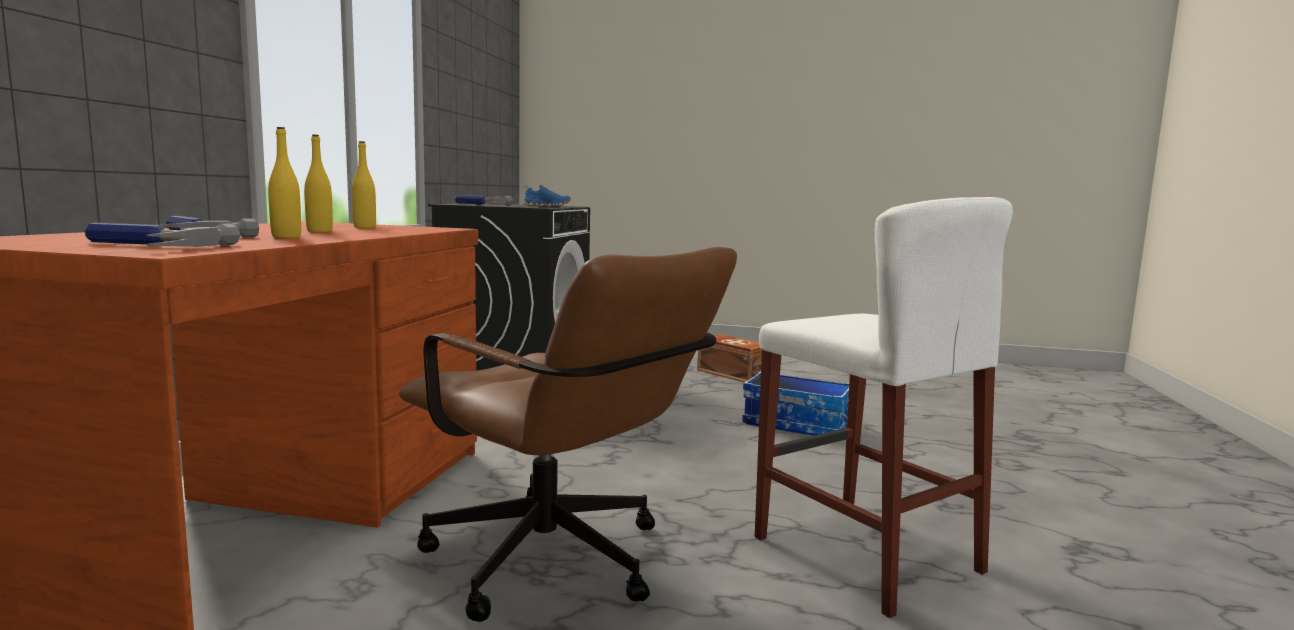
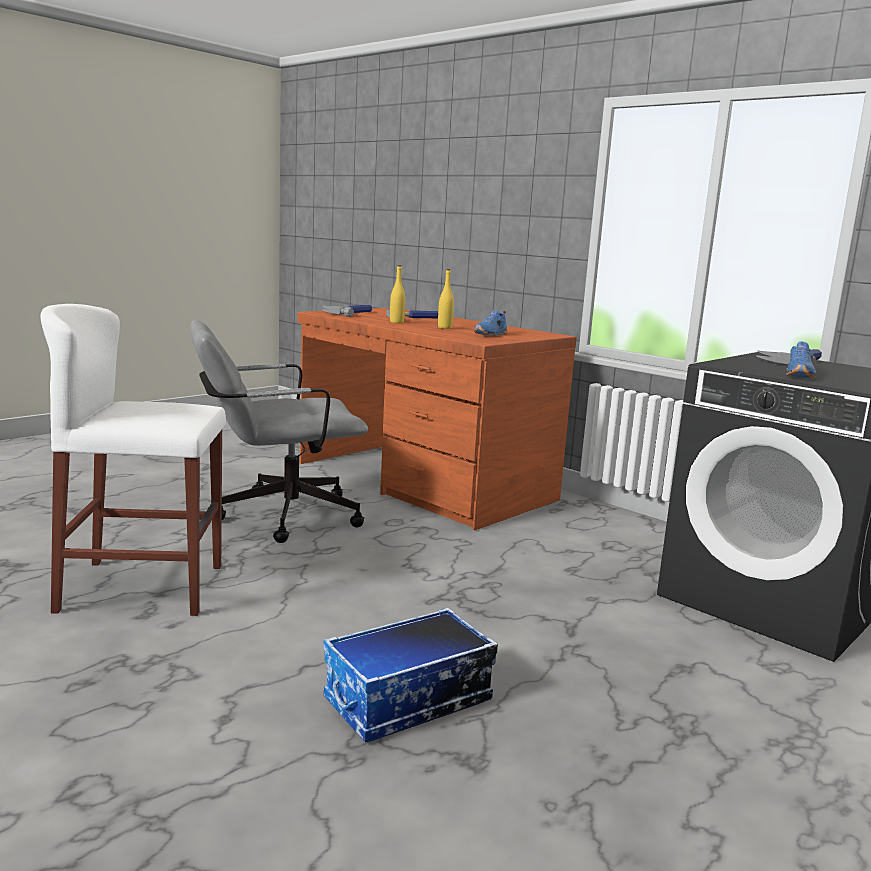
camera: 120 degrees right, 5 degrees up
yellow bottle [352,141,376,228] -> blue shoe [474,310,507,336]
brown office chair [399,247,737,622] -> grey office chair [190,320,368,543]
brown storage box [697,334,762,382] -> none

